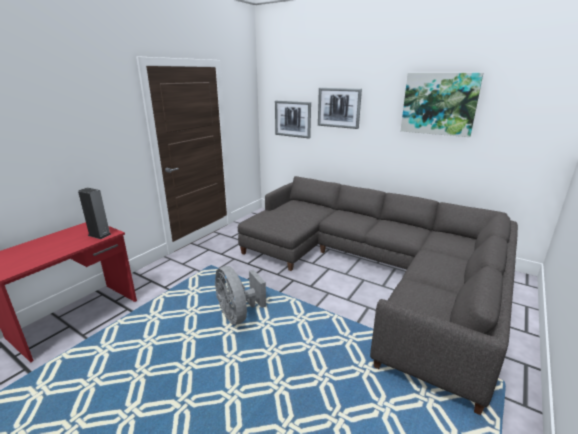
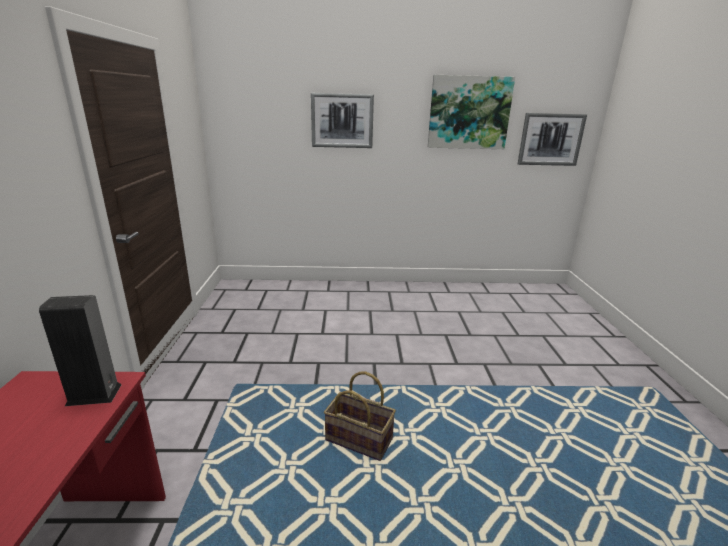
camera: 35 degrees left, 0 degrees up
grey fan [215,266,266,325] -> basket [324,371,396,461]
grey sofa [238,176,518,415] -> none
picture [275,101,311,139] -> picture moved to [518,113,587,166]

